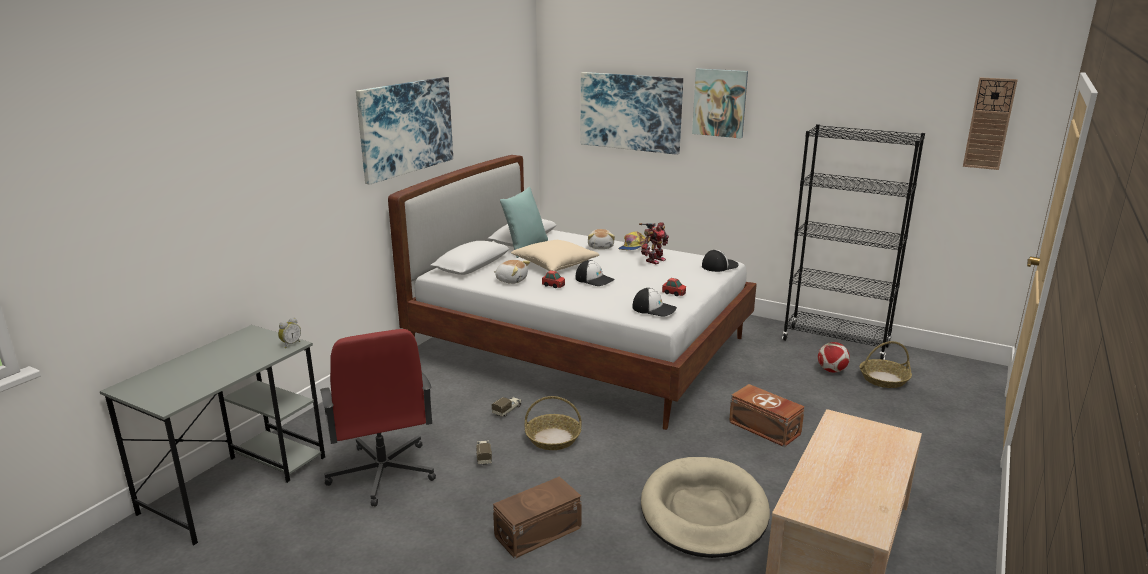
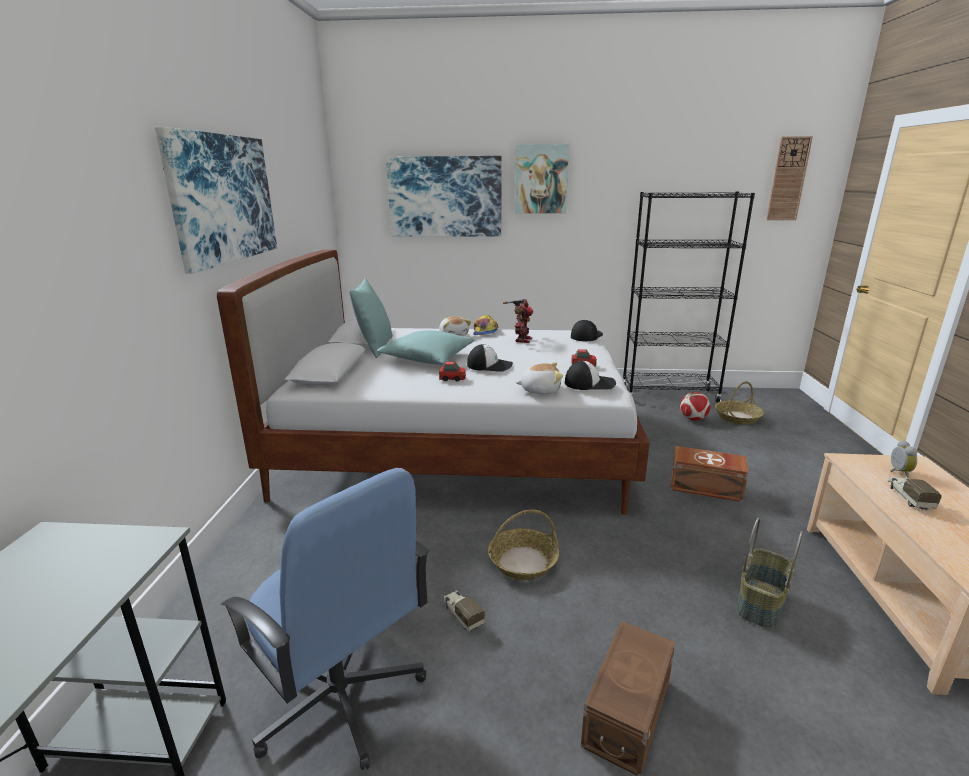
camera: 25 degrees left, 0 degrees up
alarm clock [278,318,301,348] -> alarm clock moved to [890,440,917,478]
red office chair [320,329,436,507] -> blue office chair [221,468,429,770]
toy truck [492,397,522,417] -> toy truck moved to [888,476,942,511]
plush toy [494,260,530,284] -> plush toy moved to [516,362,563,394]
beige pillow [511,240,599,271] -> turquoise pillow [377,330,474,365]
beige dog bed [641,457,770,558] -> basket [737,518,803,629]

